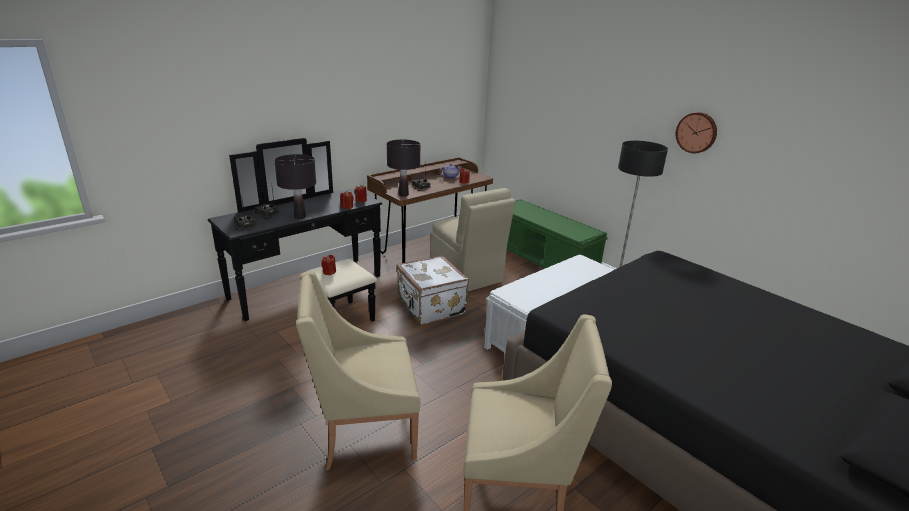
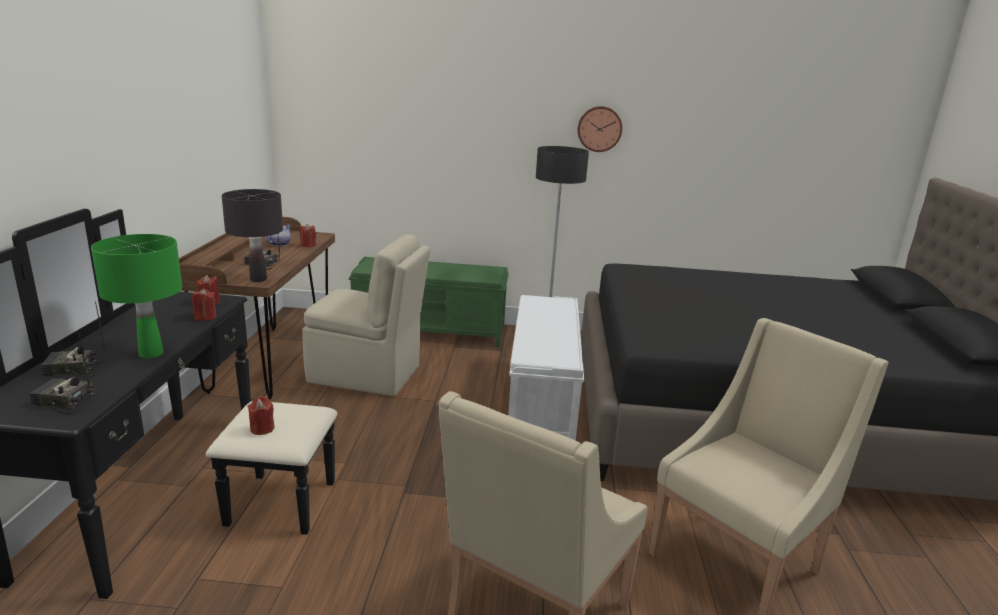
camera: 45 degrees left, 5 degrees down
black table lamp [274,154,316,219] -> green table lamp [91,234,182,359]
white suitcase [396,256,469,325] -> none

